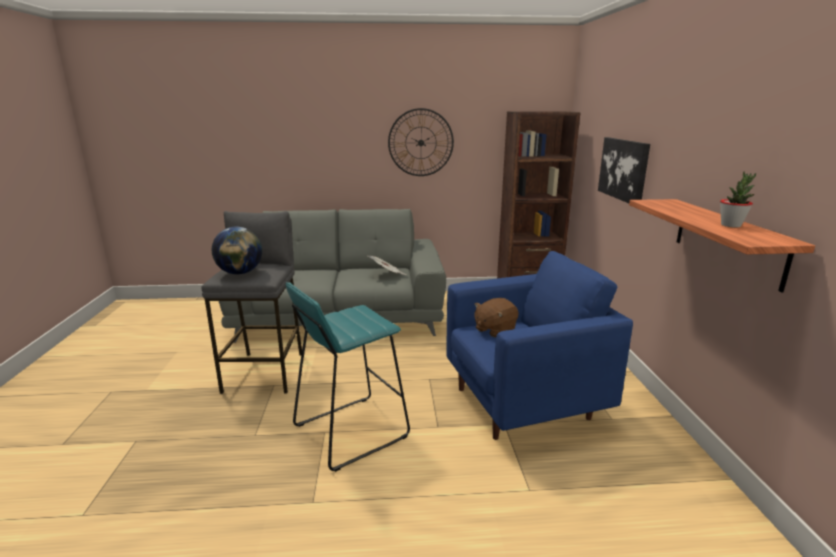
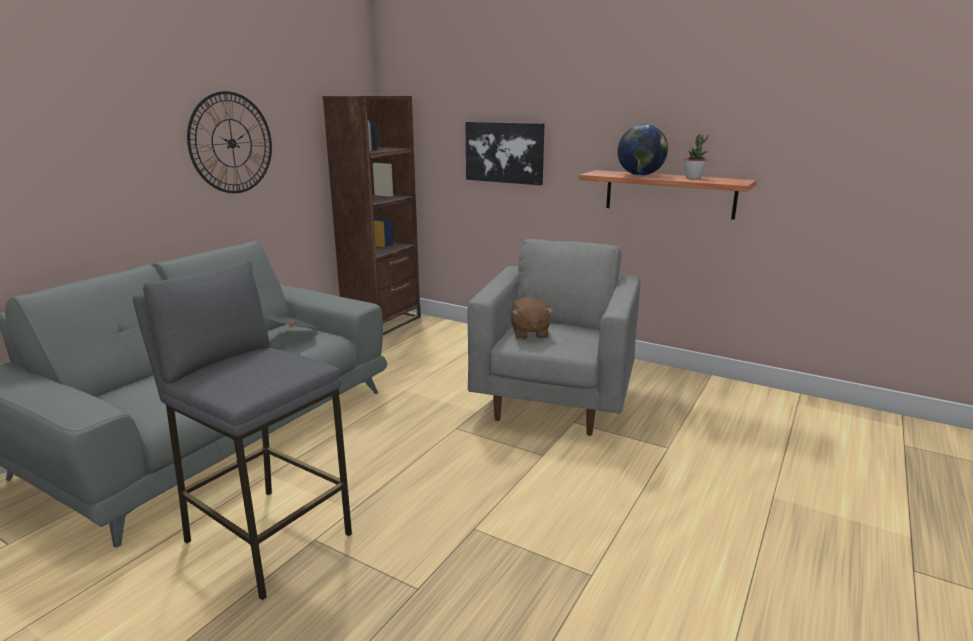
camera: 55 degrees left, 0 degrees up
globe [212,227,262,275] -> globe moved to [617,124,668,176]
turquoise stool [286,282,410,472] -> none
blue armchair [446,251,633,440] -> grey armchair [468,239,641,436]

